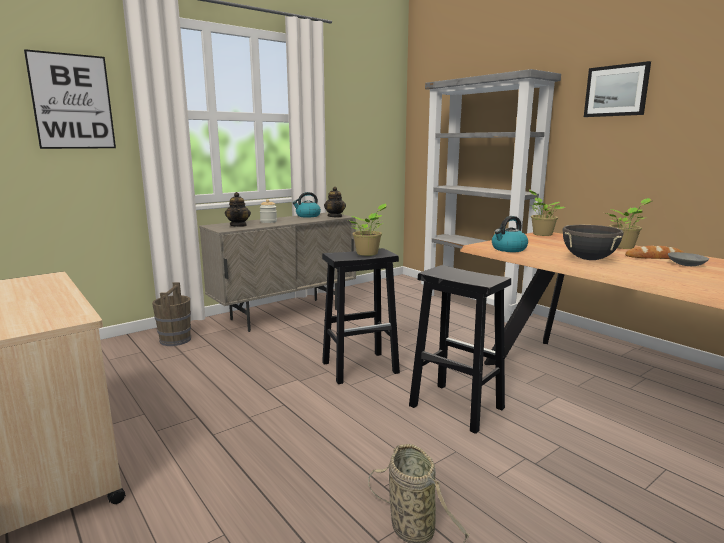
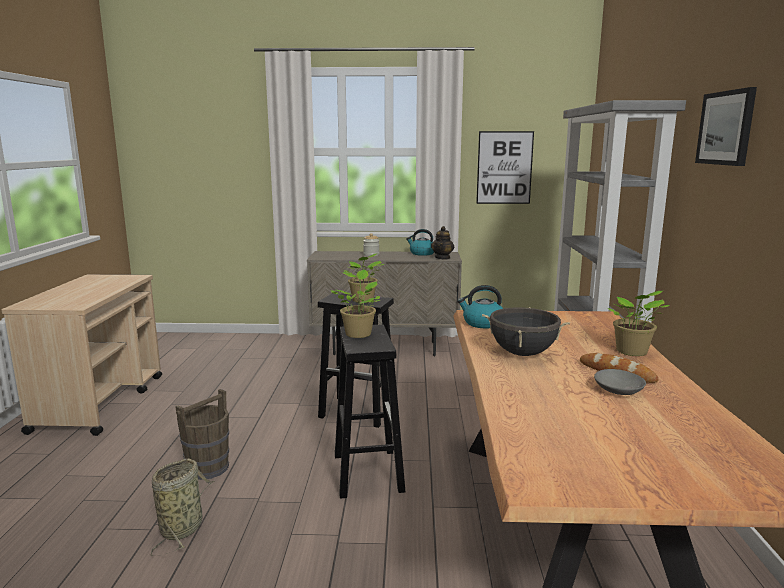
camera: 40 degrees right, 0 degrees up
picture [24,49,116,149] -> picture moved to [476,131,534,204]
brown bucket [152,282,191,346] -> brown bucket moved to [175,389,229,480]
teapot [225,192,251,227] -> none
potted plant [529,190,565,236] -> potted plant moved to [331,269,380,338]

